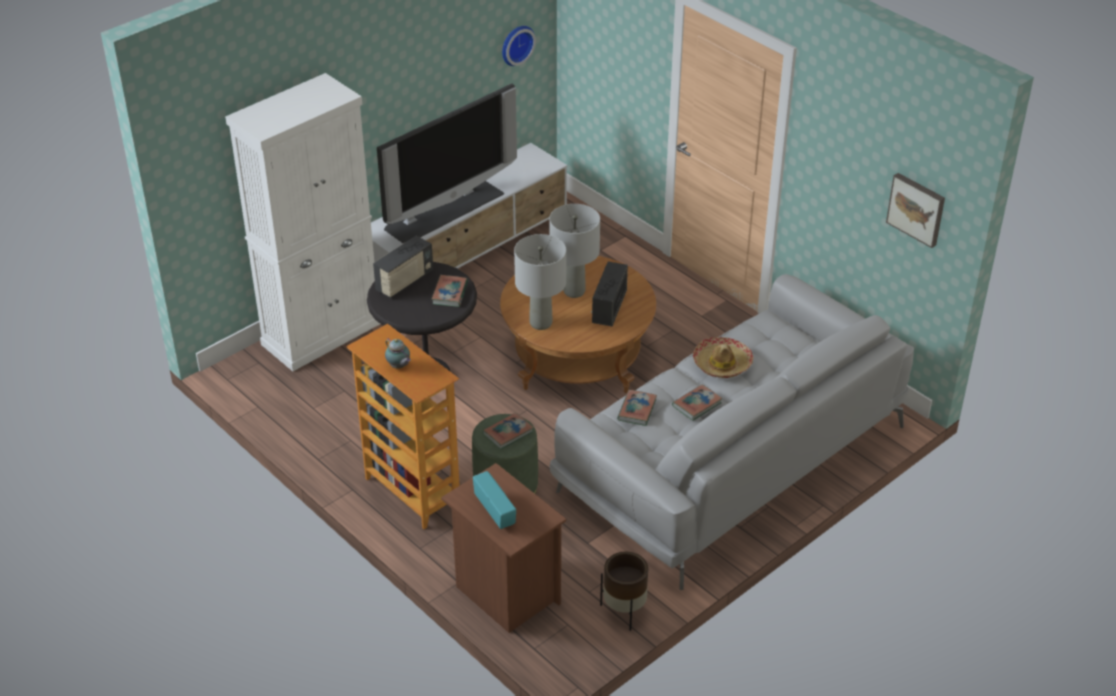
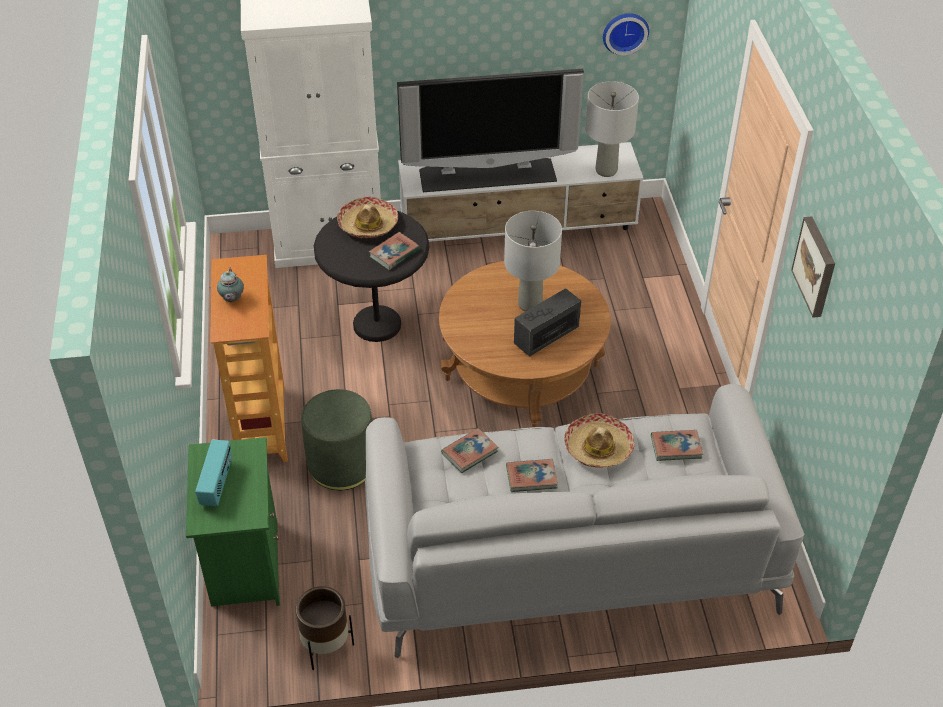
camera: 35 degrees right, 5 degrees up
radio [373,236,433,298] -> hat [337,197,398,238]
brown nightstand [441,463,566,633] -> green nightstand [186,437,280,606]
book [482,412,534,450] -> book moved to [651,430,703,461]
grey table lamp [514,234,566,330] -> grey table lamp moved to [585,81,639,177]
picture [886,173,945,248] -> picture moved to [791,216,835,318]

